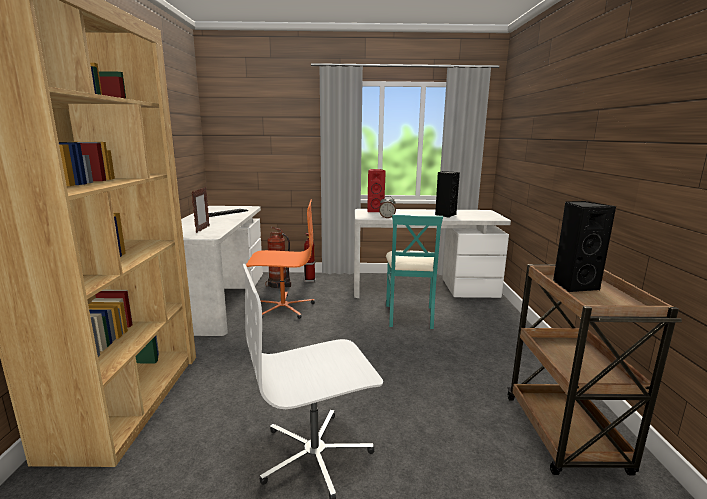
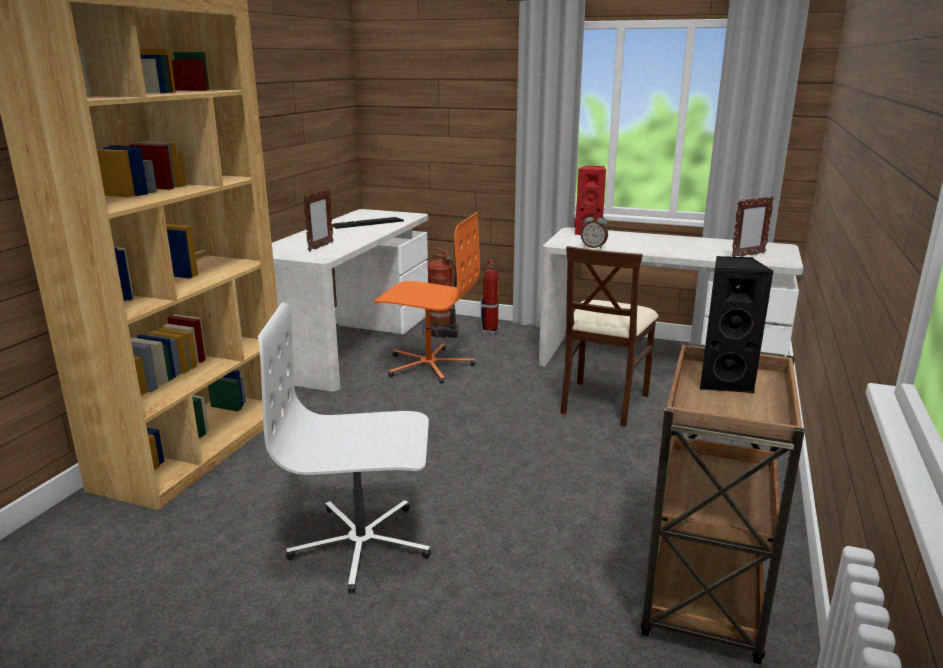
camera: 20 degrees right, 5 degrees up
turquoise chair [386,215,443,329] -> beige chair [560,246,658,427]
black speaker [435,171,460,218] -> none
none -> picture frame [731,196,774,257]

